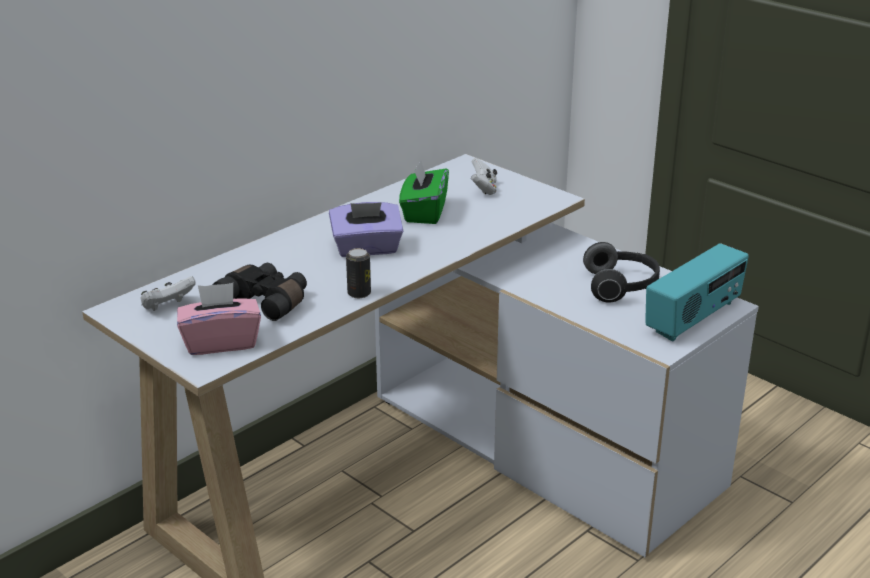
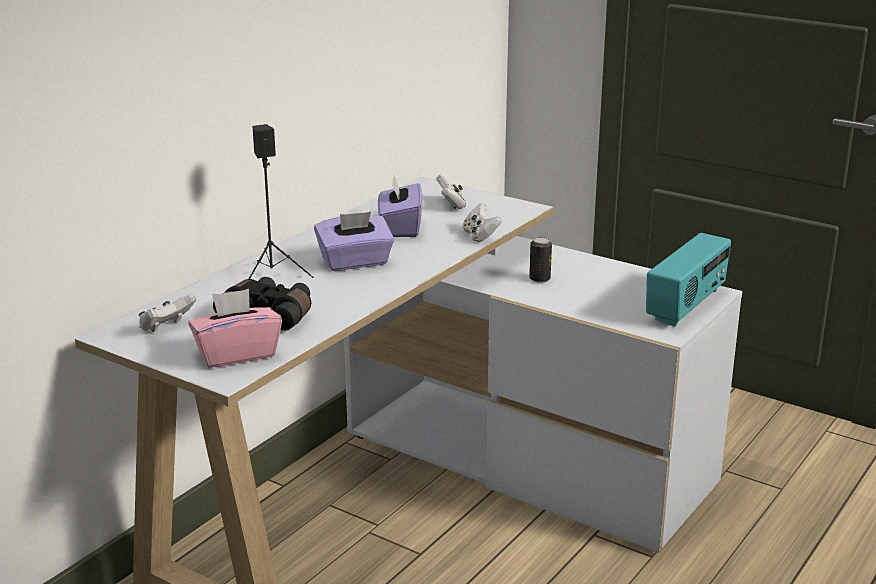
camera: 10 degrees left, 5 degrees down
can [346,248,371,298] -> can moved to [529,237,552,283]
green tissue box [399,159,449,224] -> purple tissue box [378,175,422,237]
headphones [583,242,660,303] -> none
none -> black speaker [249,124,314,279]
none -> white game controller [462,202,502,242]

